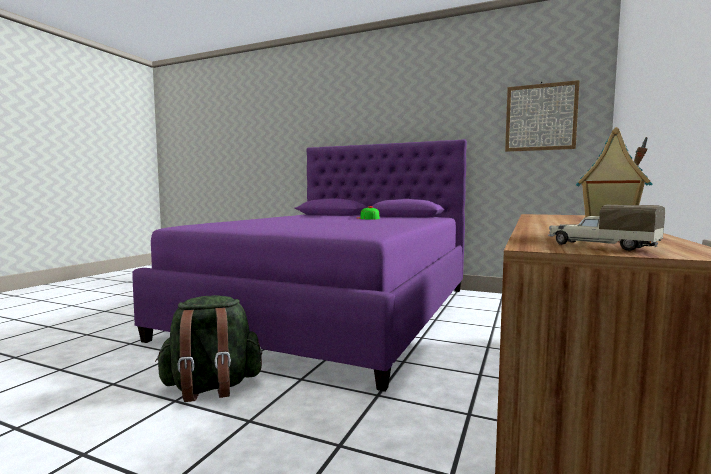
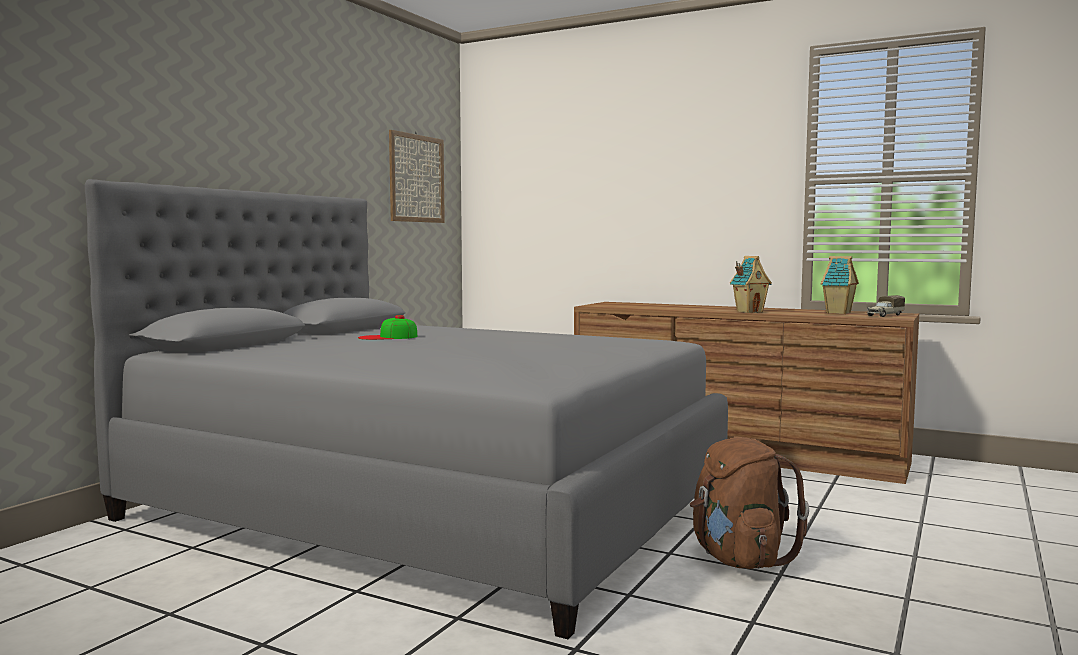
camera: 85 degrees left, 0 degrees up
purple bed [132,139,467,392] -> grey bed [85,179,728,639]
green backpack [155,295,262,402] -> brown backpack [690,437,809,569]
none -> toy house [730,256,772,313]

